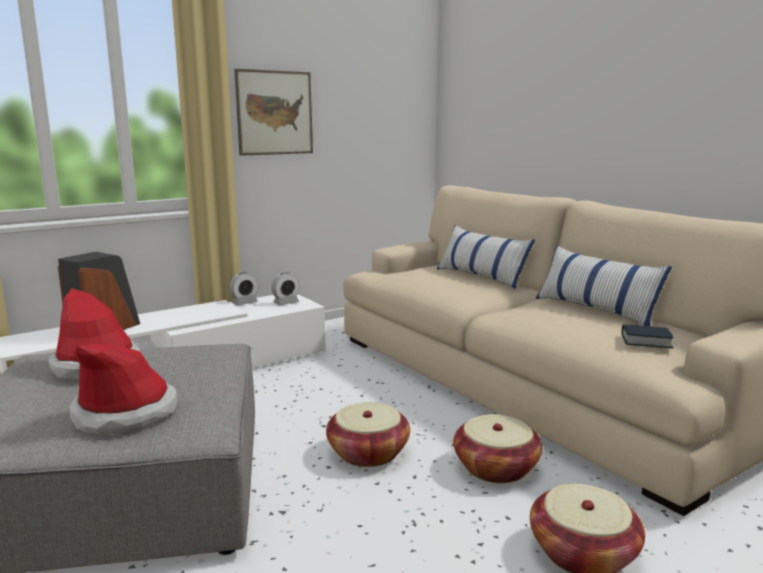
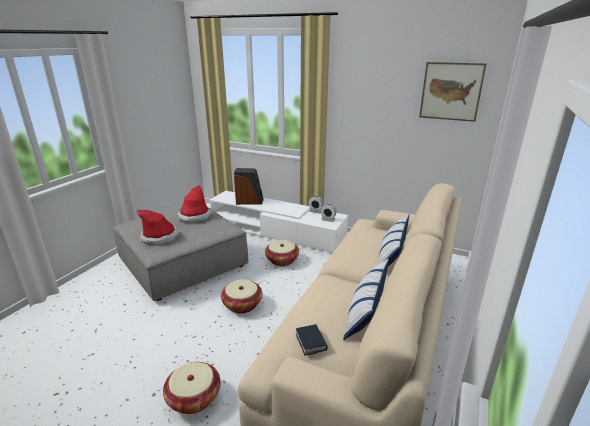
camera: 60 degrees right, 10 degrees up
picture [234,69,313,156] -> picture moved to [419,62,487,122]
basket [453,414,543,483] -> basket moved to [265,240,299,266]

